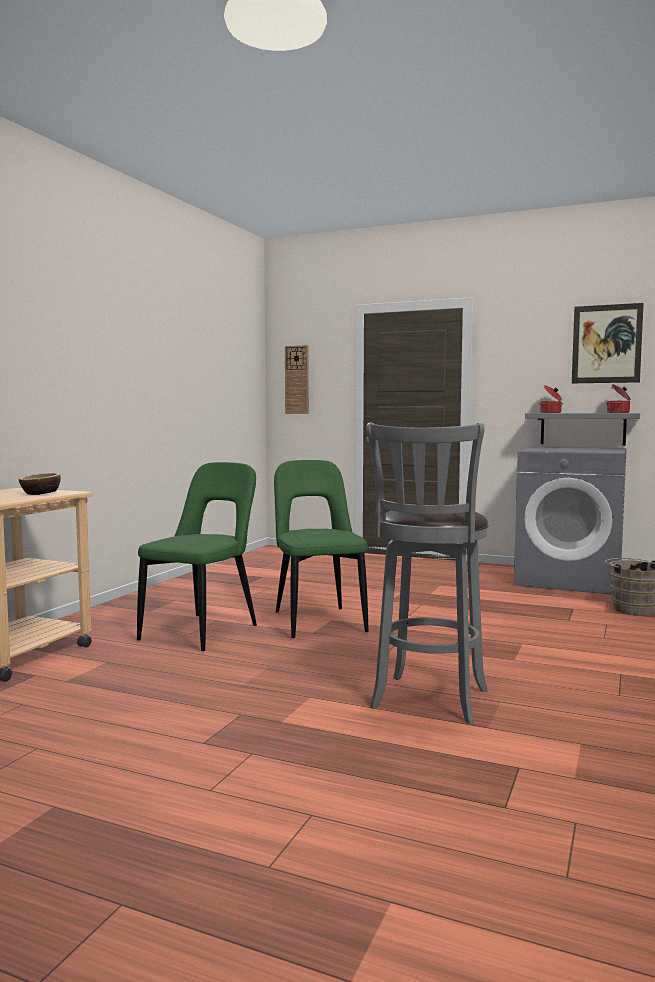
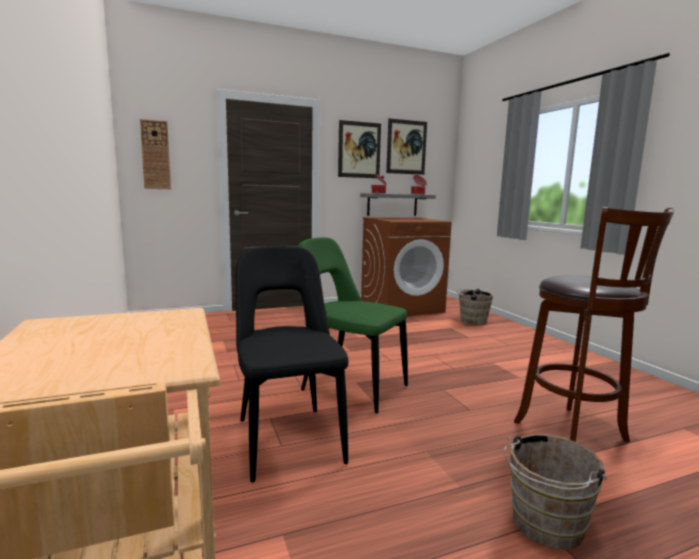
camera: 45 degrees left, 5 degrees up
bowl [19,473,61,495] -> none
green chair [137,462,257,651] -> black chair [235,246,349,483]
grey stool [366,423,489,724] -> brown stool [514,207,674,442]
grey washing machine [514,447,627,595] -> brown washing machine [361,217,452,316]
none -> picture [338,120,381,178]
none -> brown bucket [504,434,606,550]

